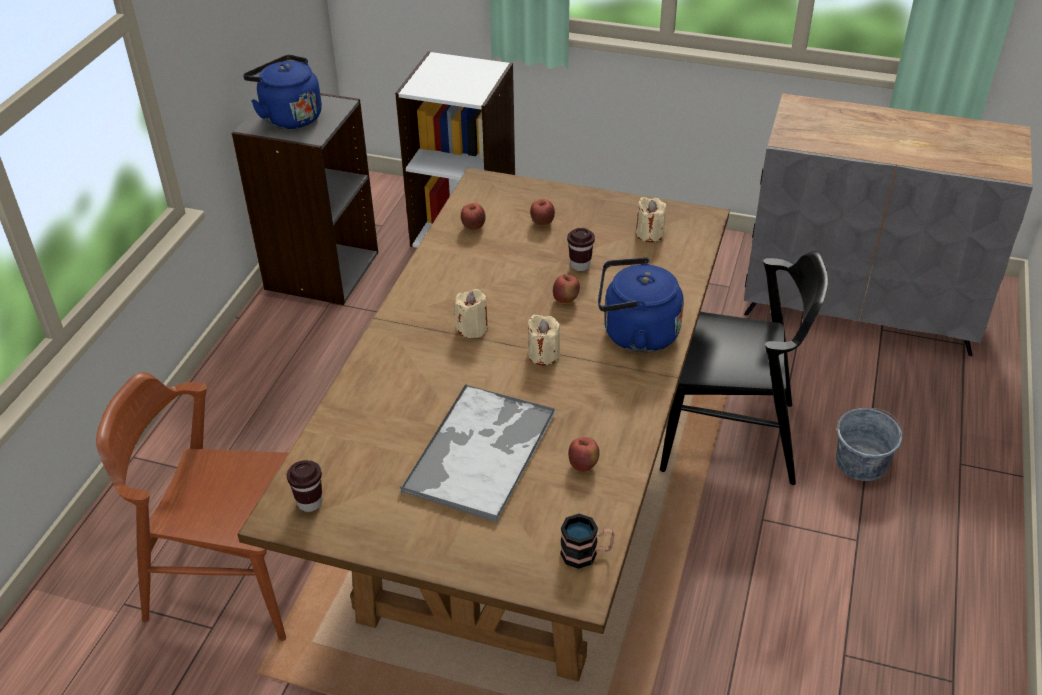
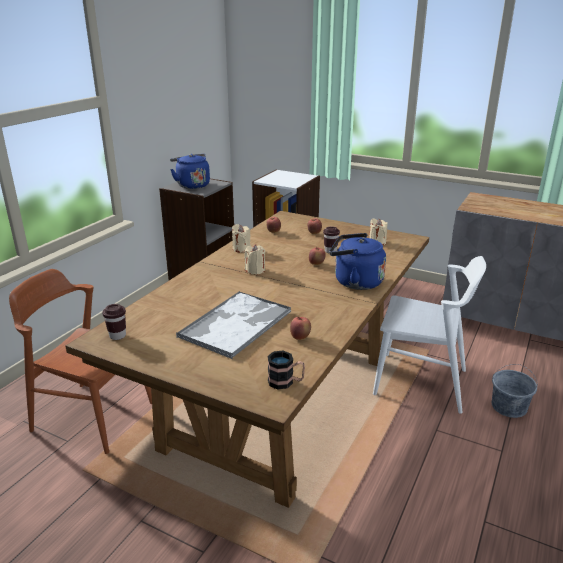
camera: 10 degrees right, 15 degrees down
beige candle [527,314,560,365] -> beige candle moved to [232,224,251,252]
black chair [660,251,828,485] -> white chair [373,256,486,414]

